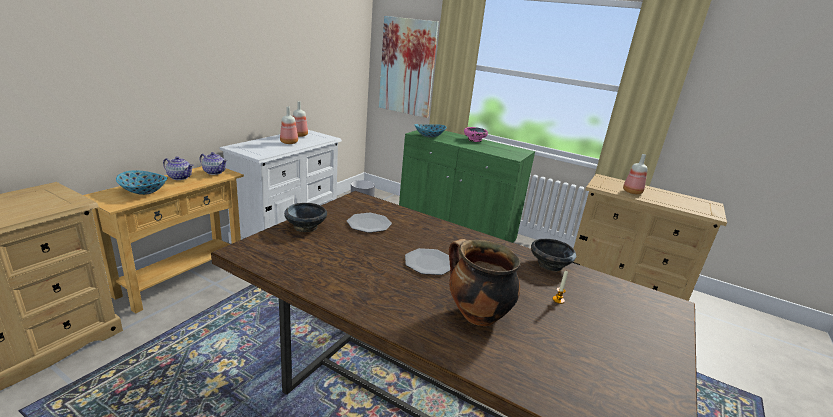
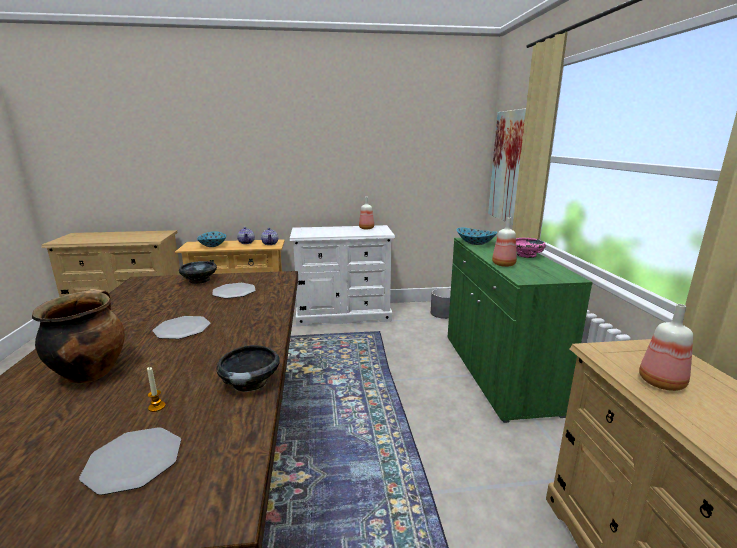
camera: 55 degrees right, 5 degrees down
bottle [280,107,298,144] -> bottle moved to [492,217,517,267]
none -> plate [79,427,181,495]

